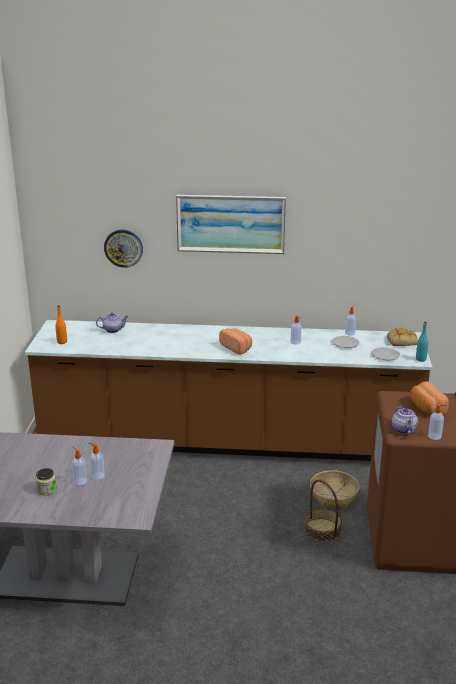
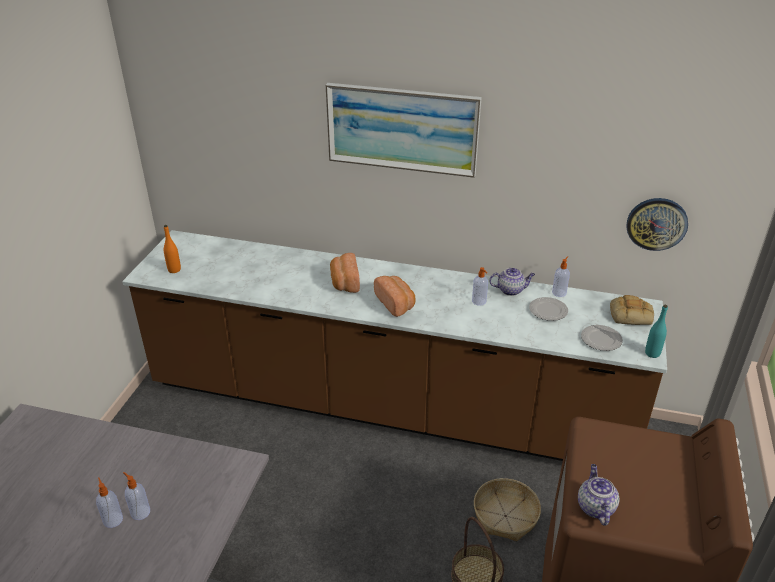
camera: 10 degrees right, 10 degrees up
jar [36,468,57,495] -> none
teapot [96,313,128,333] -> teapot moved to [489,268,535,296]
wall clock [104,230,143,268] -> wall clock moved to [627,198,688,251]
bread [410,381,449,415] -> bread moved to [330,253,360,293]
soap dispenser [428,404,447,440] -> none

